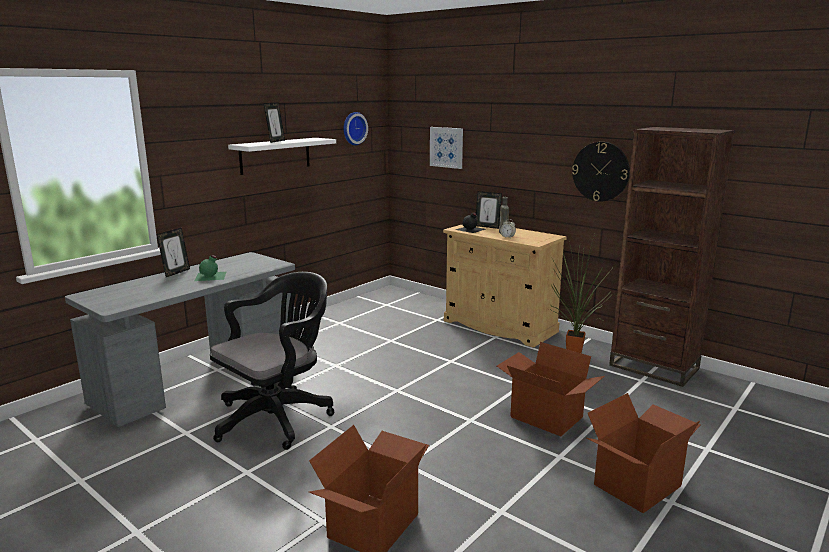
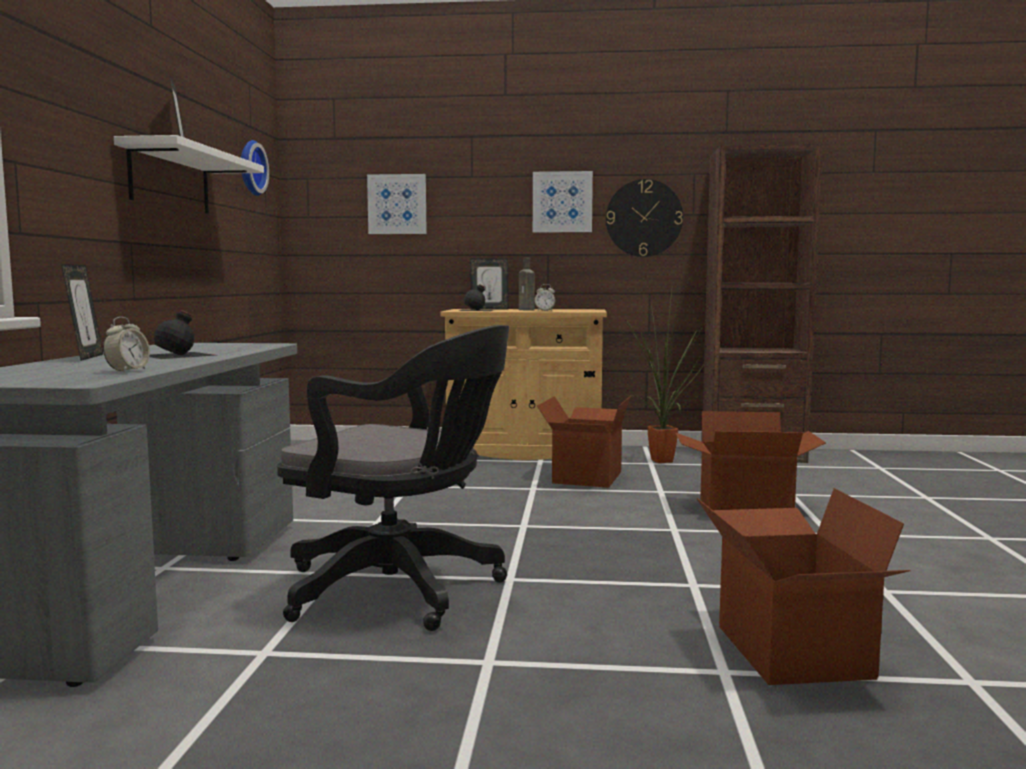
camera: 35 degrees left, 10 degrees down
green bottle [194,255,226,281] -> black bottle [149,310,216,359]
black office chair [210,272,334,450] -> black office chair turned 105 degrees clockwise [277,325,509,631]
cardboard box [587,393,700,513] -> cardboard box moved to [537,396,631,488]
none -> alarm clock [103,317,150,372]
none -> picture [533,171,593,233]

